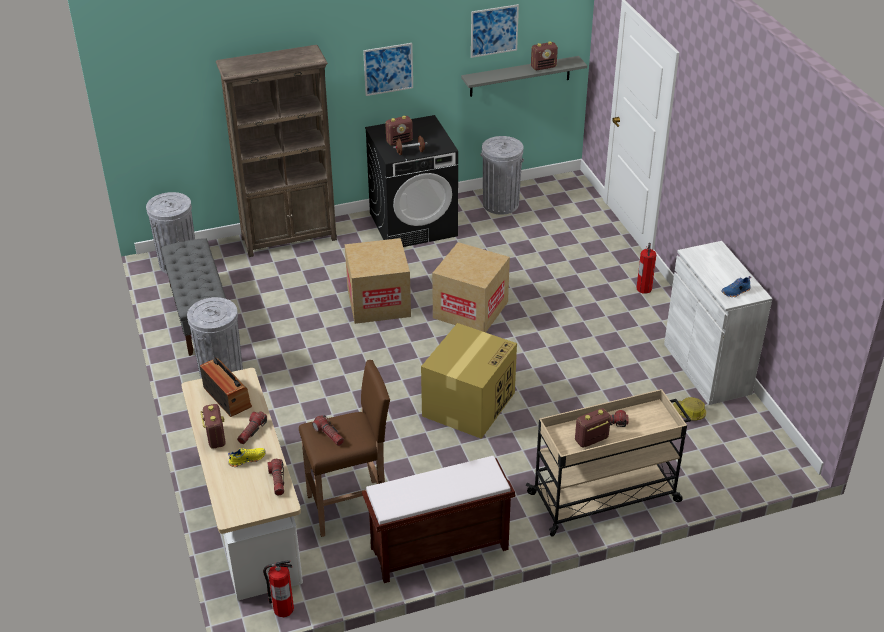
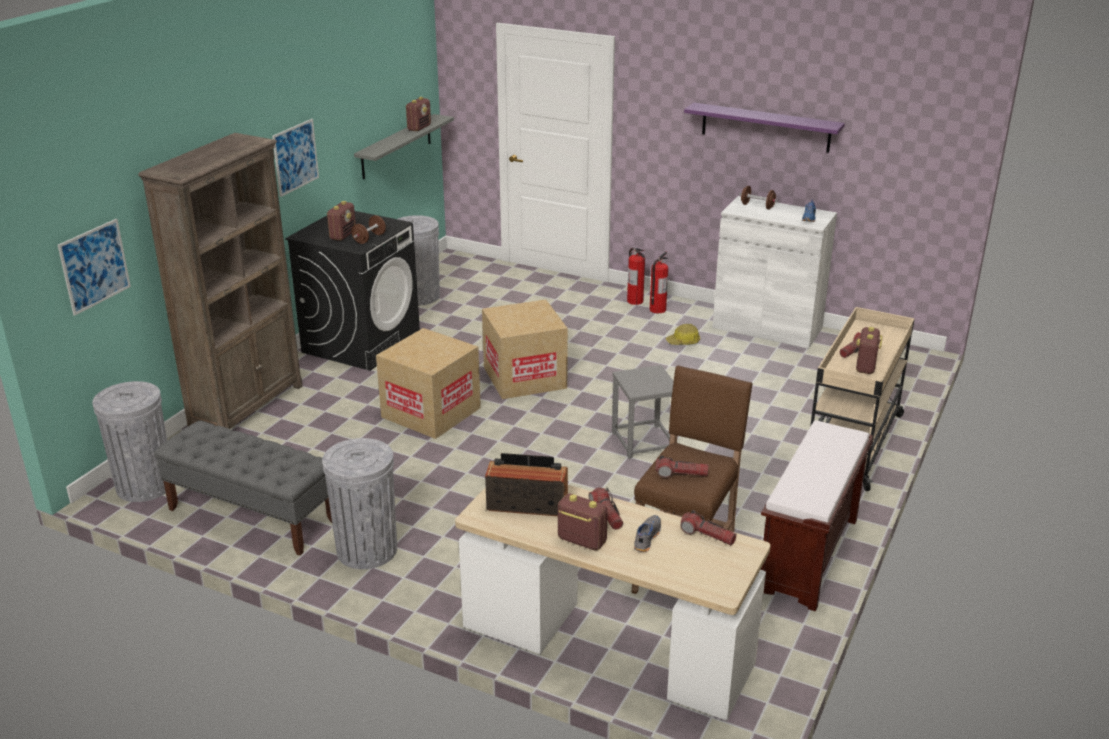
camera: 45 degrees left, 10 degrees down
yellow shoe [228,448,265,467] -> grey shoe [634,515,661,552]
fire extinguisher [263,560,294,617] -> fire extinguisher moved to [650,252,668,313]
cardboard box [421,323,517,439] -> grey stool [612,365,674,459]
picture [471,4,519,58] -> picture moved to [58,219,131,316]
hard hat [673,397,706,421] -> hard hat moved to [666,324,700,345]
none -> purple shelf [684,103,845,153]
none -> brown dumbbell [739,186,778,210]

